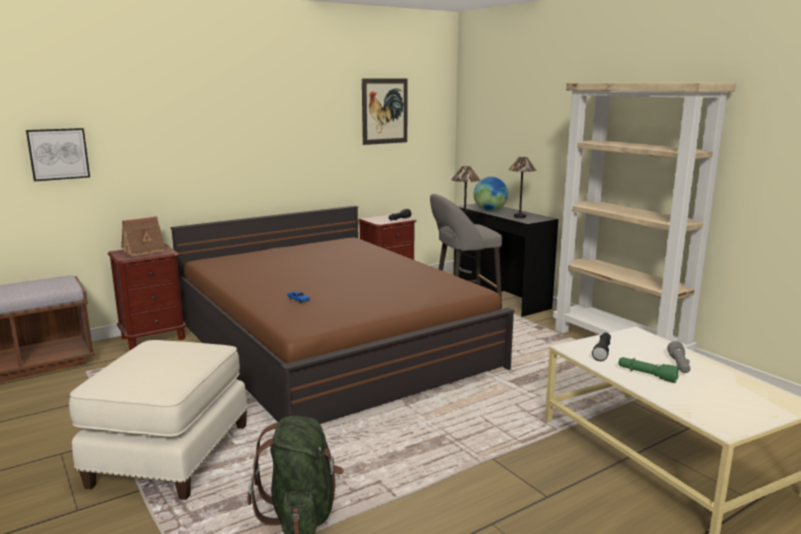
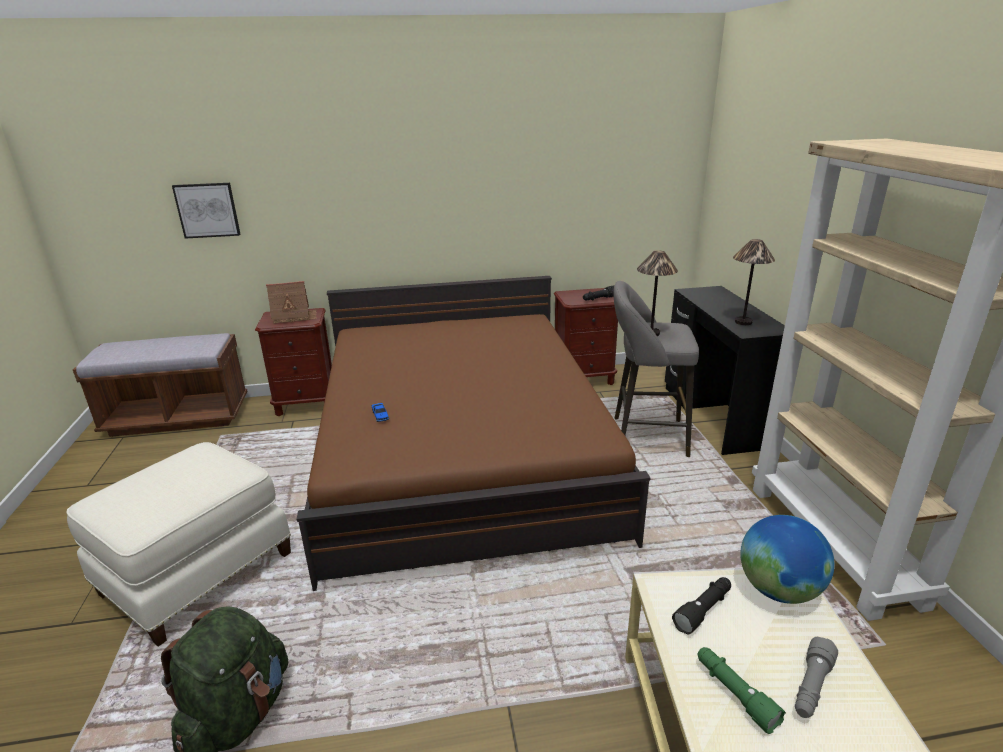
camera: 25 degrees right, 10 degrees up
picture [362,78,408,145] -> none
globe [473,177,508,211] -> globe moved to [740,515,835,604]

